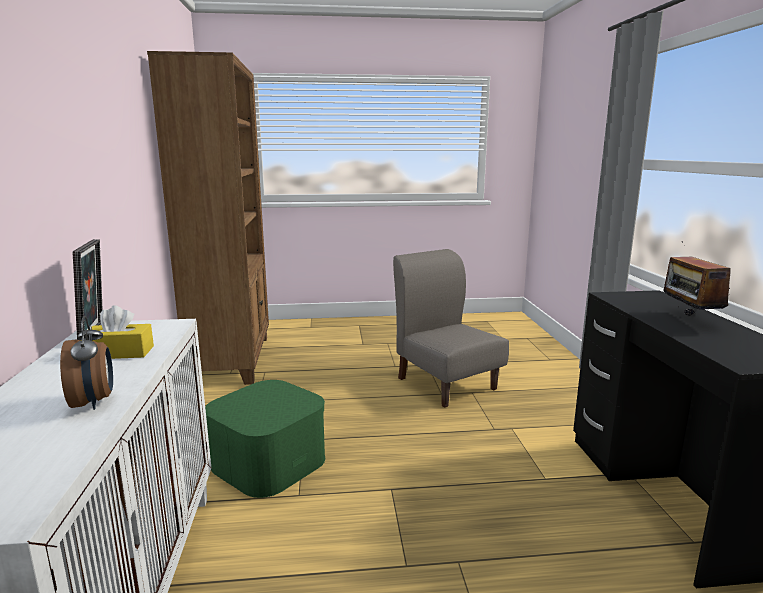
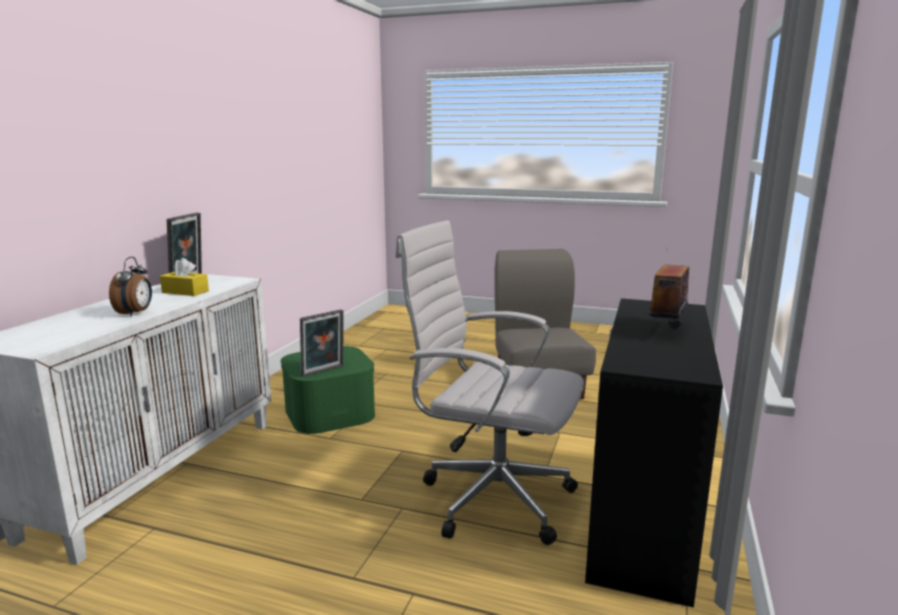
camera: 25 degrees right, 0 degrees up
brown bookcase [147,51,269,385] -> none
none -> picture frame [300,309,344,377]
none -> white office chair [395,220,584,545]

